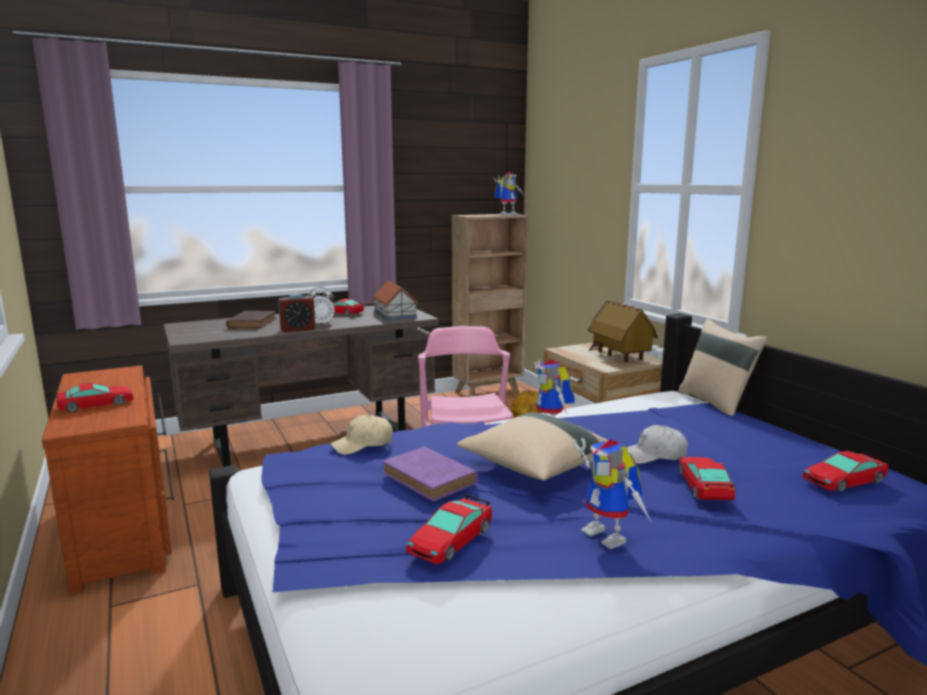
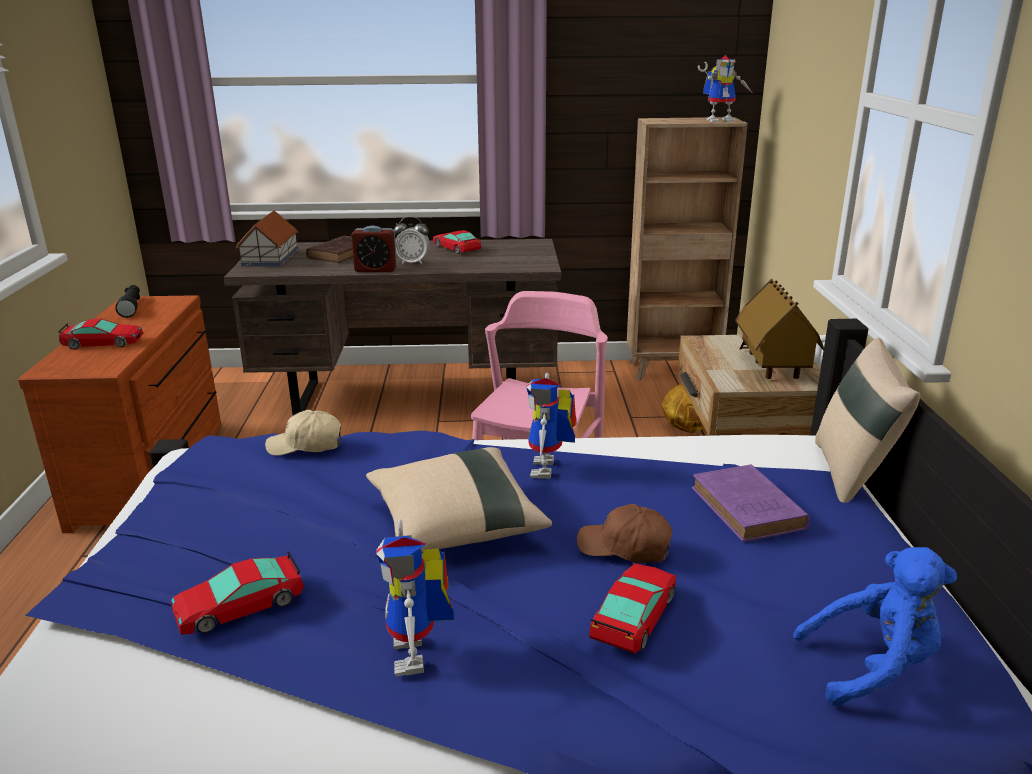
camera: 25 degrees right, 10 degrees up
toy house [372,281,418,320] -> toy house moved to [236,210,298,267]
purple book [382,446,478,501] -> purple book moved to [692,464,810,542]
white cap [626,425,688,464] -> brown cap [577,504,672,563]
toy car [802,450,888,492] -> blue plush toy [793,547,957,707]
none -> black flashlight [115,285,140,318]

